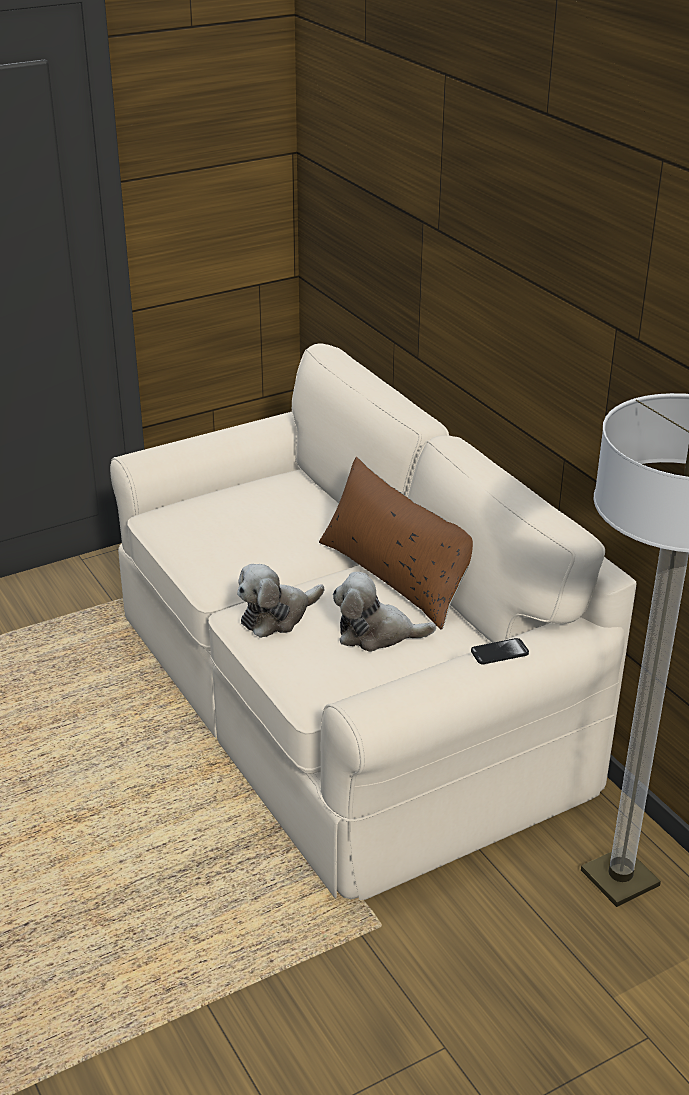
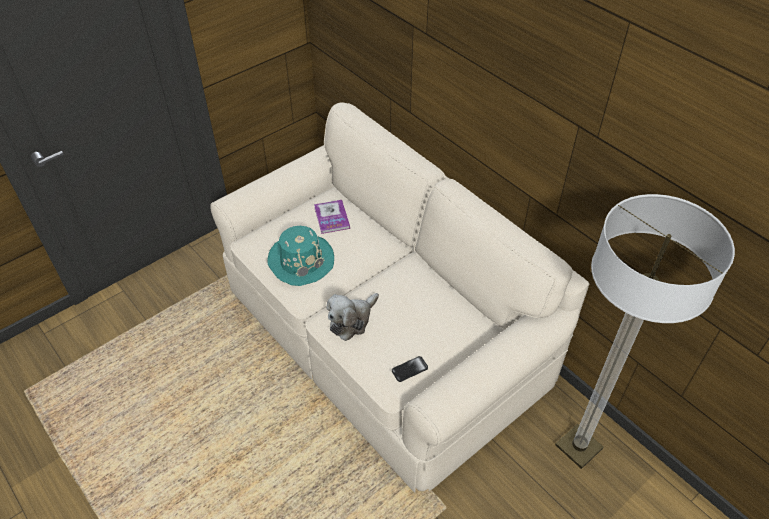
camera: 10 degrees left, 15 degrees up
brown pillow [319,457,473,630] -> none
plush toy [333,572,436,652] -> none
phone [471,638,529,664] -> phone moved to [392,356,428,382]
none -> turquoise hat [267,226,334,286]
none -> book [314,200,350,234]

